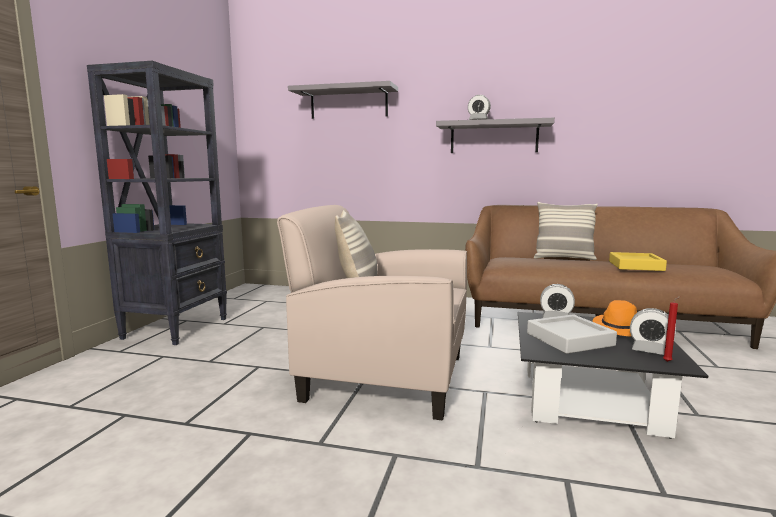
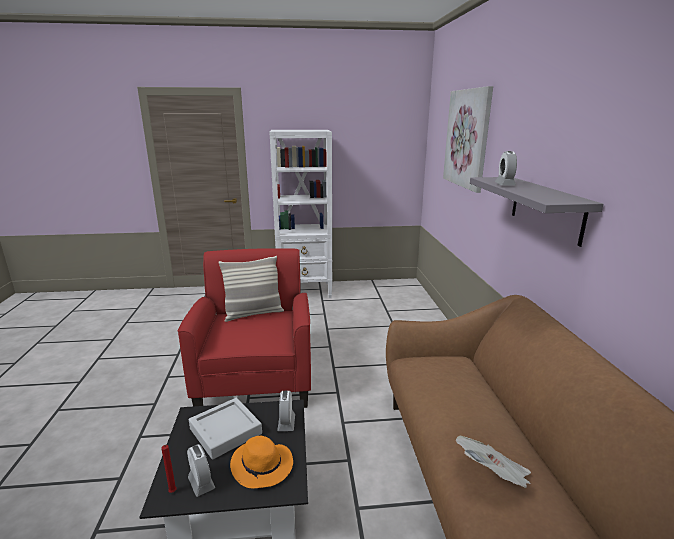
camera: 70 degrees right, 10 degrees up
black bookcase [87,61,227,345] -> white bookcase [269,130,332,298]
beige armchair [277,205,467,420] -> red armchair [178,248,311,408]
grey shelf [288,81,398,119] -> picture [443,86,493,193]
pillow [534,202,598,260] -> none
yellow tray [609,252,667,271] -> newspaper [456,436,531,488]
alarm clock [630,308,675,355] -> alarm clock turned 135 degrees clockwise [187,444,215,497]

